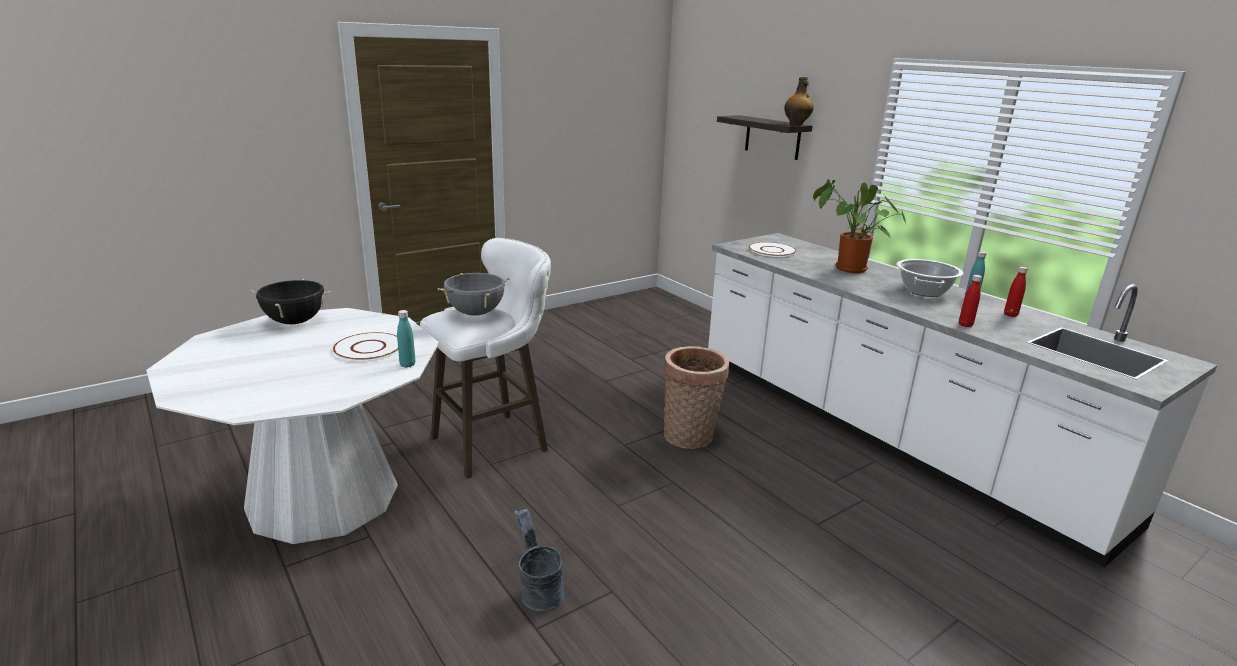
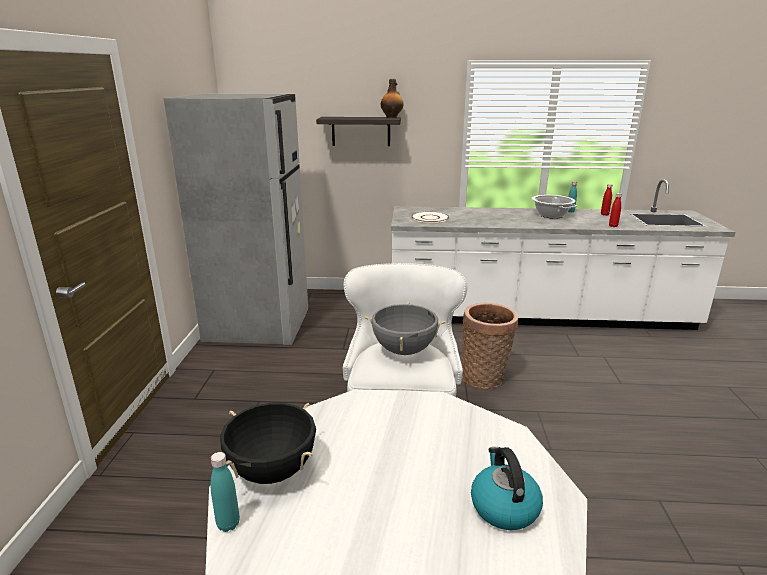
camera: 50 degrees left, 0 degrees up
white plate [333,332,398,361] -> none
turquoise bottle [397,310,416,368] -> turquoise bottle moved to [211,452,240,532]
grey bucket [514,509,564,612] -> none
potted plant [813,179,906,273] -> none
none -> grey fridge [163,94,308,345]
none -> kettle [471,447,543,530]

